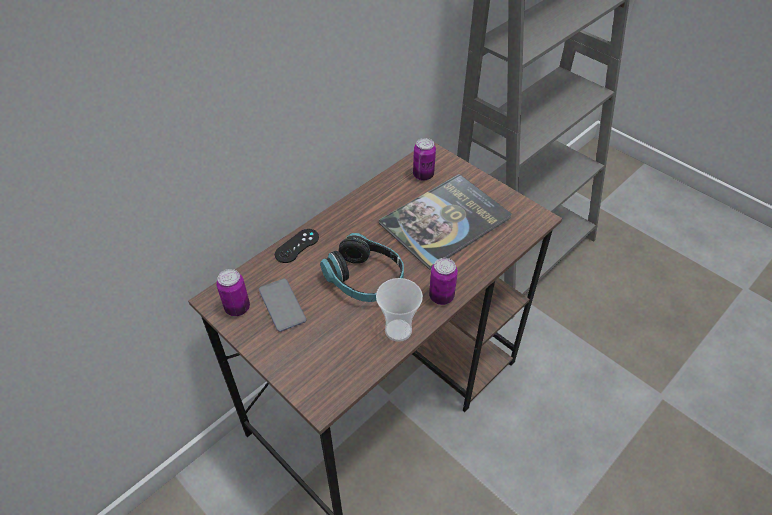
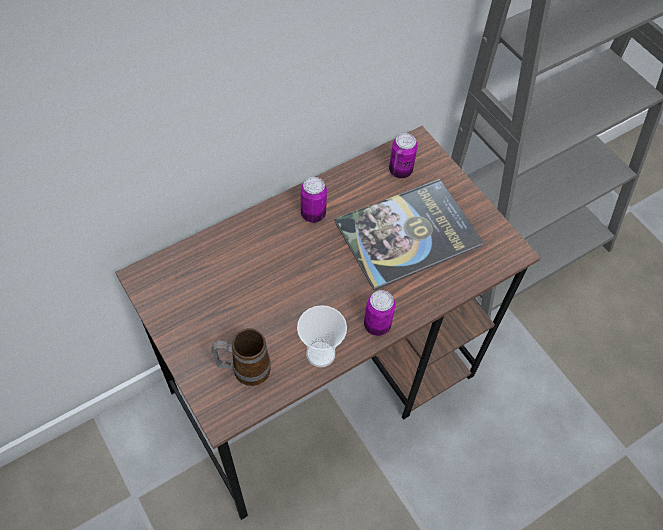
camera: 10 degrees right, 10 degrees up
can [216,269,250,316] -> can moved to [301,177,327,223]
phone [259,279,306,332] -> none
black game controller [275,229,319,263] -> none
headphones [320,233,404,302] -> none
none -> mug [211,328,271,386]

